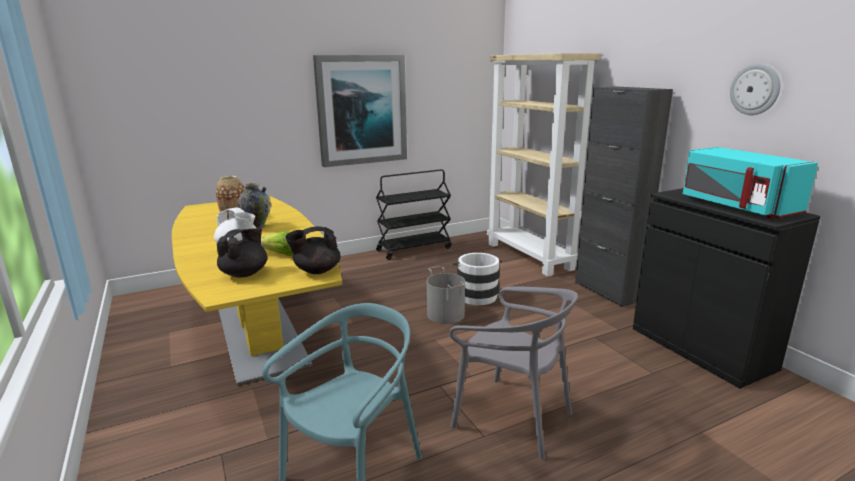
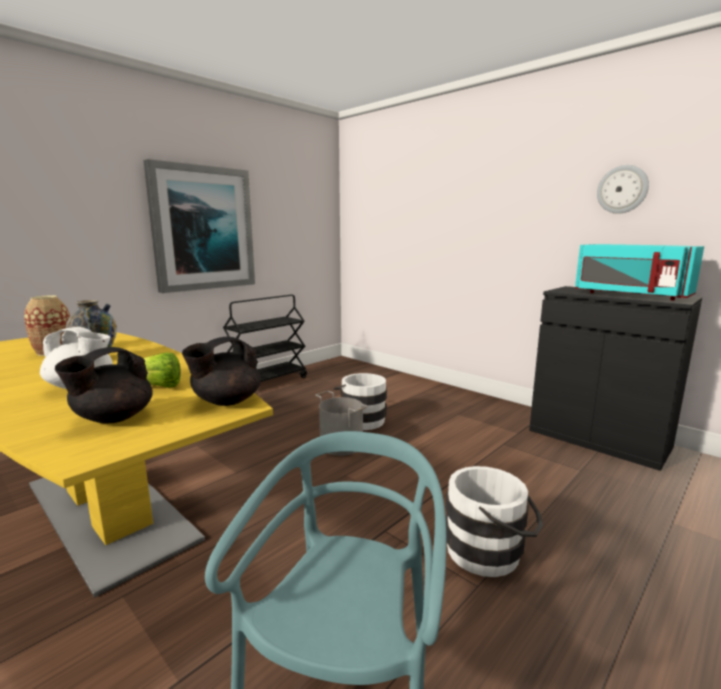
camera: 20 degrees left, 5 degrees down
black teapot [216,228,267,278] -> black teapot turned 150 degrees counterclockwise [55,347,153,424]
grey chair [449,286,578,459] -> white bucket [446,466,543,577]
beige bookcase [487,53,601,276] -> none
black cabinet [575,86,673,307] -> none

